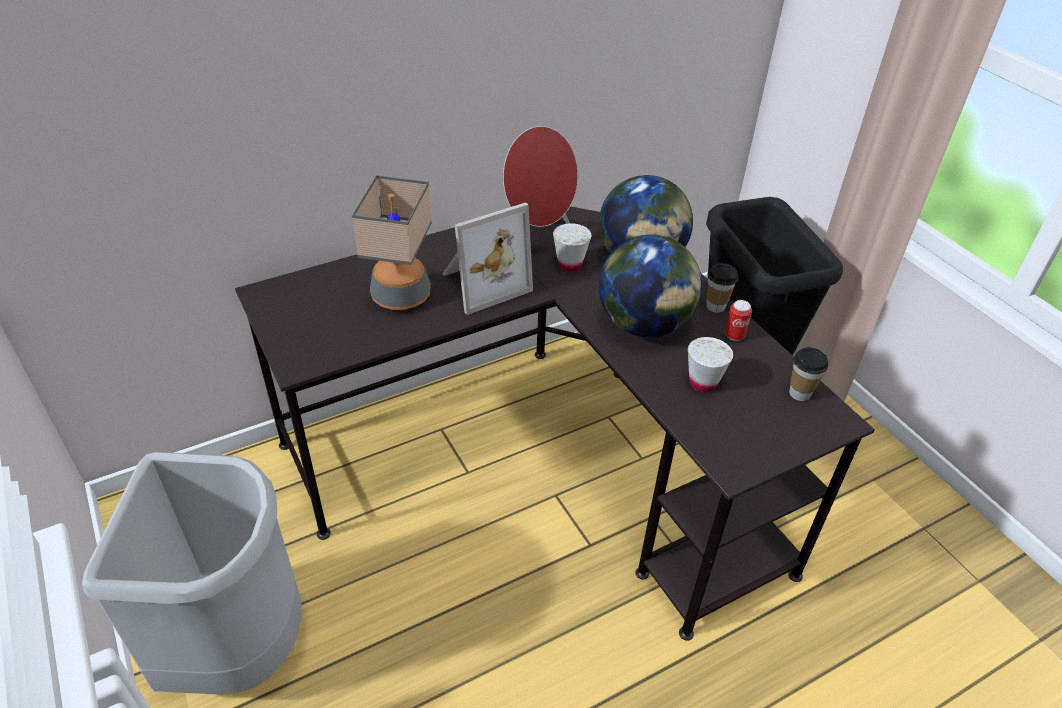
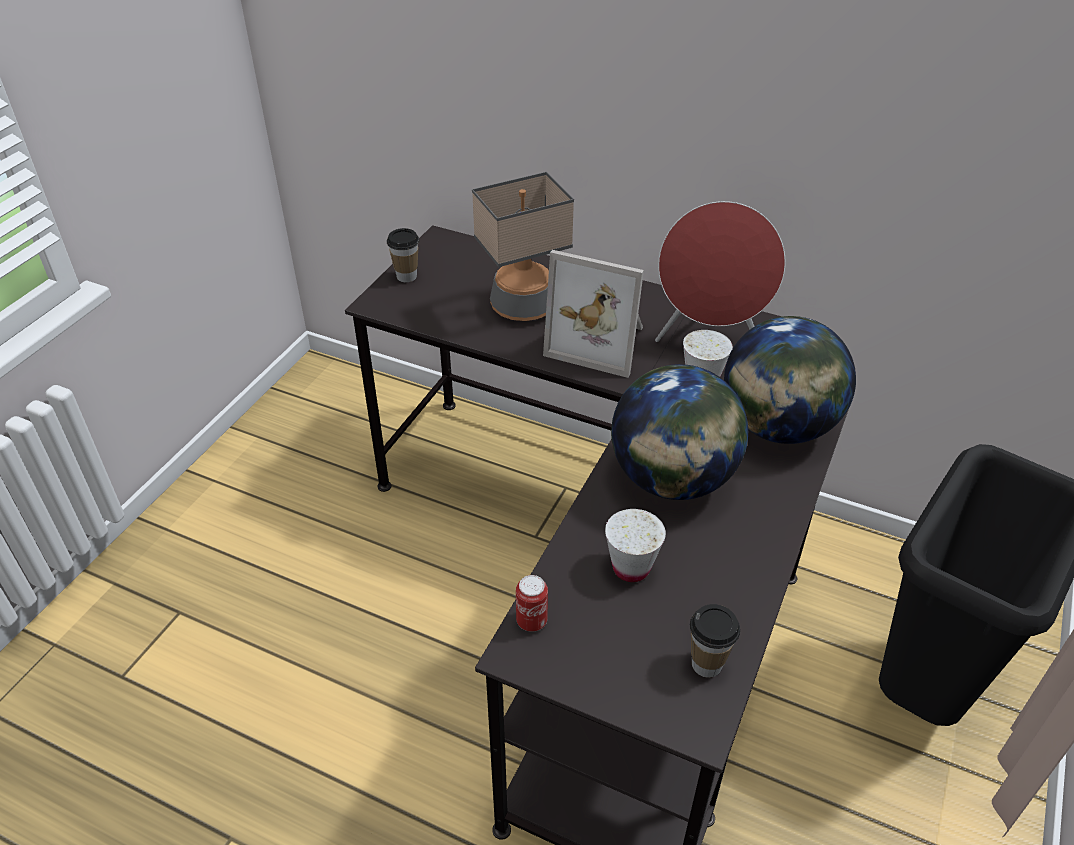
camera: 55 degrees right, 0 degrees up
grey trash can [82,452,302,695] -> none
cup [706,263,738,313] -> cup moved to [387,228,420,282]
can [725,300,752,341] -> can moved to [516,575,548,632]

